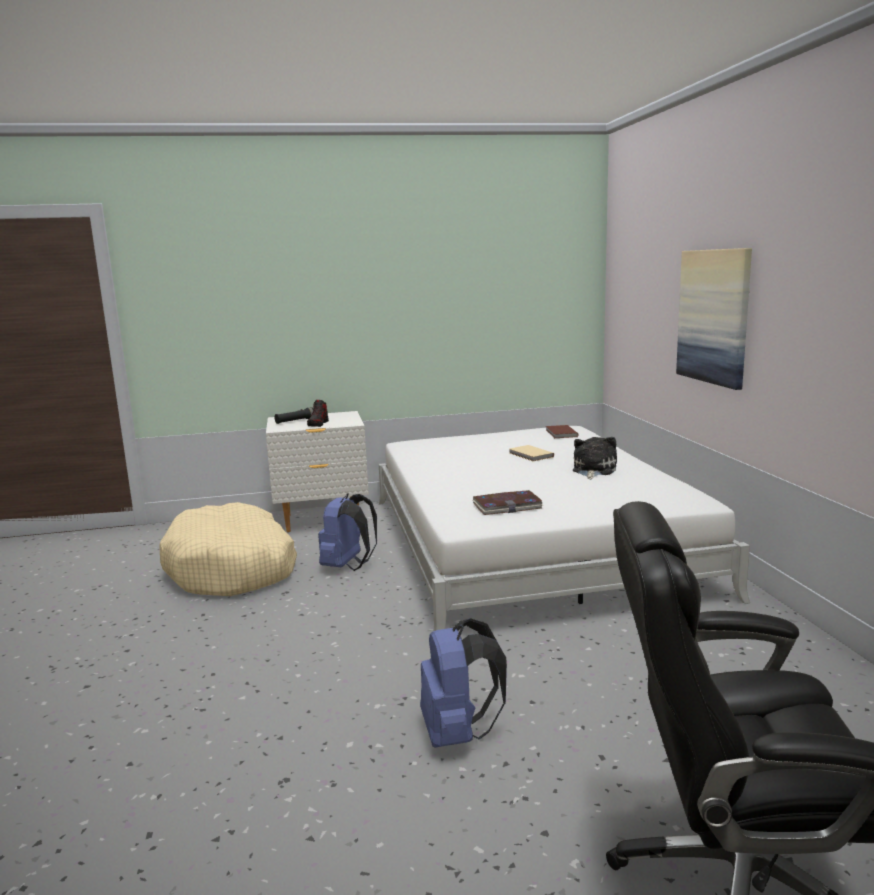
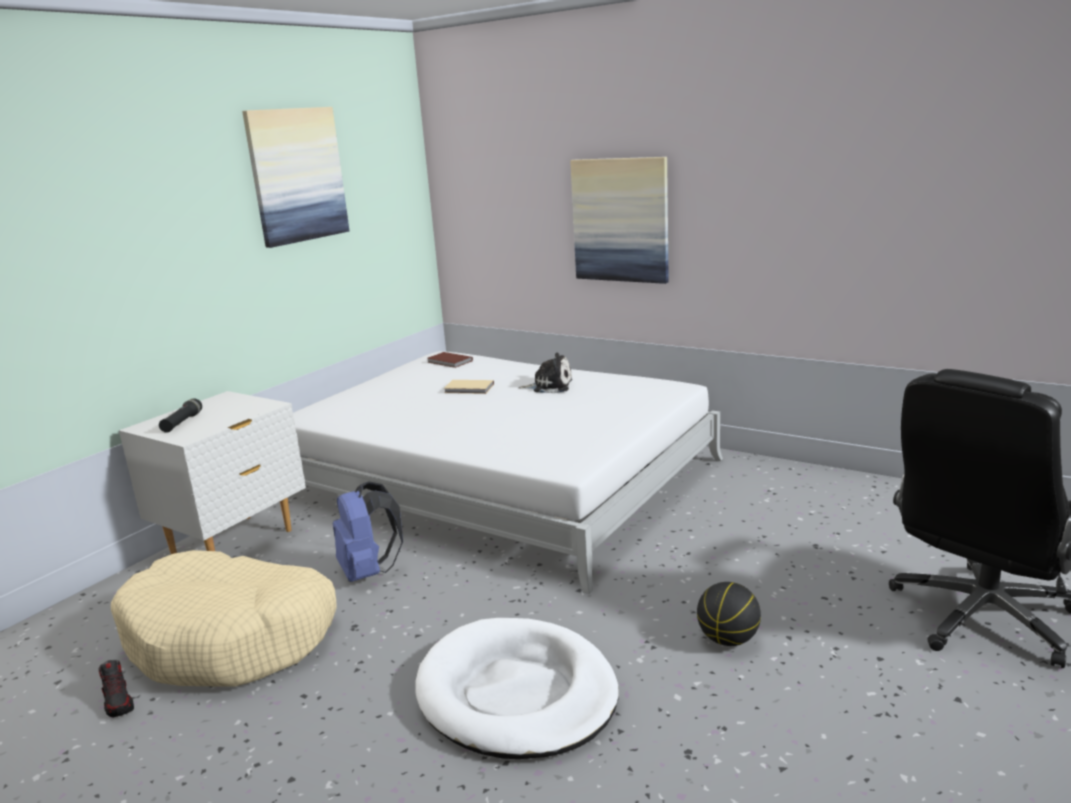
camera: 45 degrees left, 5 degrees up
shoe [307,400,329,427] -> shoe moved to [99,660,134,718]
blue backpack [420,618,507,748] -> basketball [697,582,761,646]
book [473,490,544,515] -> none
plush toy [573,437,617,479] -> plush toy turned 120 degrees clockwise [519,352,572,393]
none -> picture [242,107,349,248]
none -> white dog bed [416,618,619,759]

